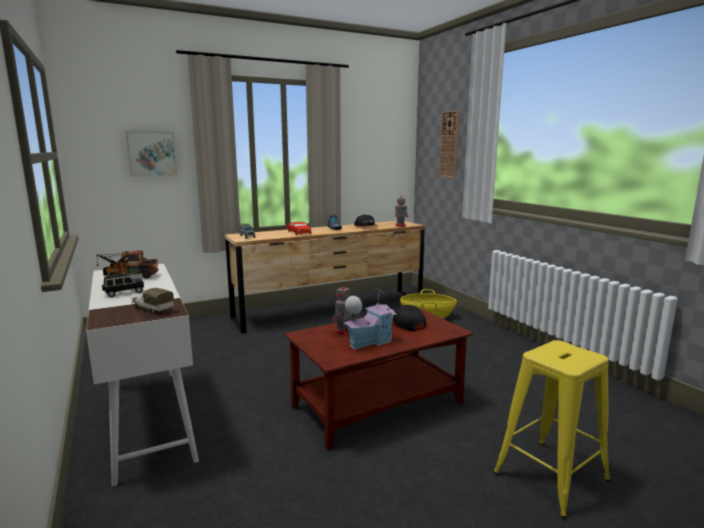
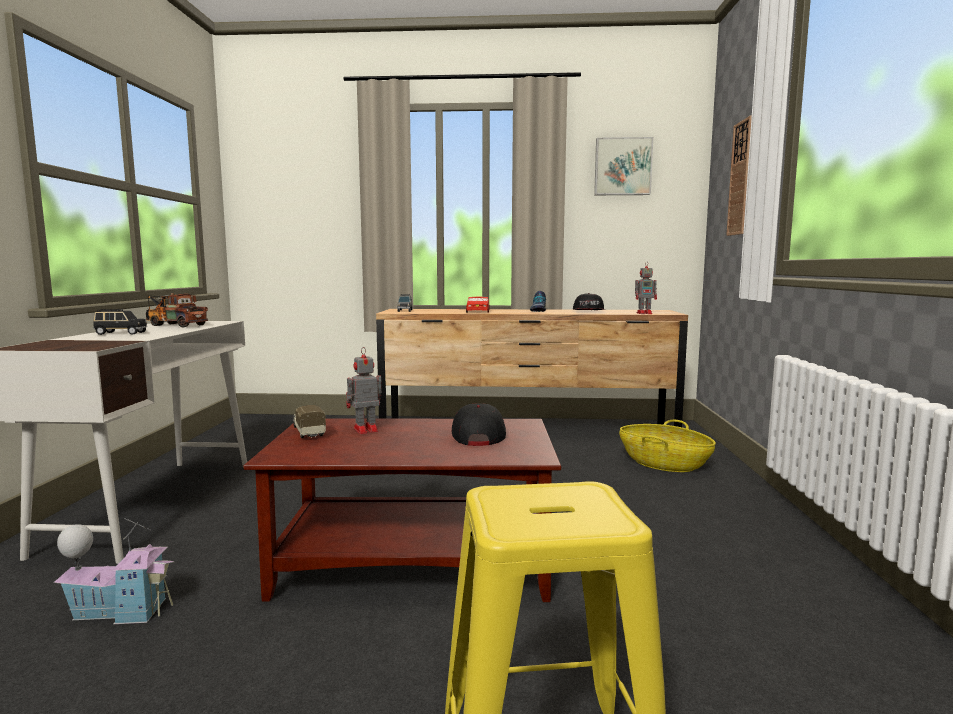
camera: 30 degrees right, 5 degrees down
picture [125,131,178,177] -> picture moved to [594,137,653,195]
toy truck [131,288,174,314] -> toy truck moved to [293,405,326,438]
toy house [344,288,397,350] -> toy house moved to [54,518,175,624]

